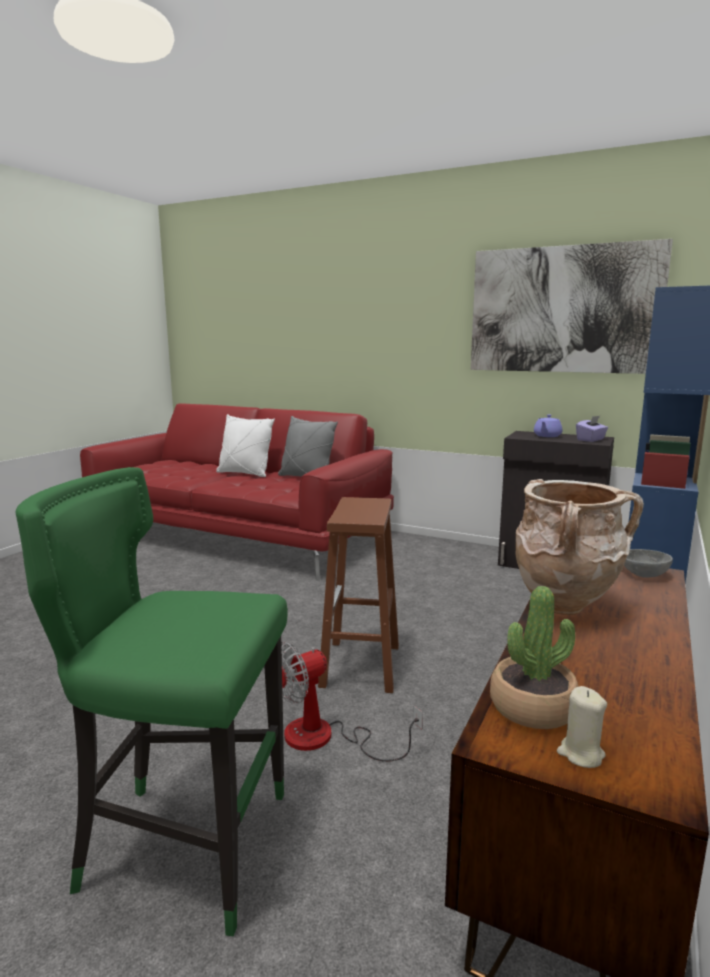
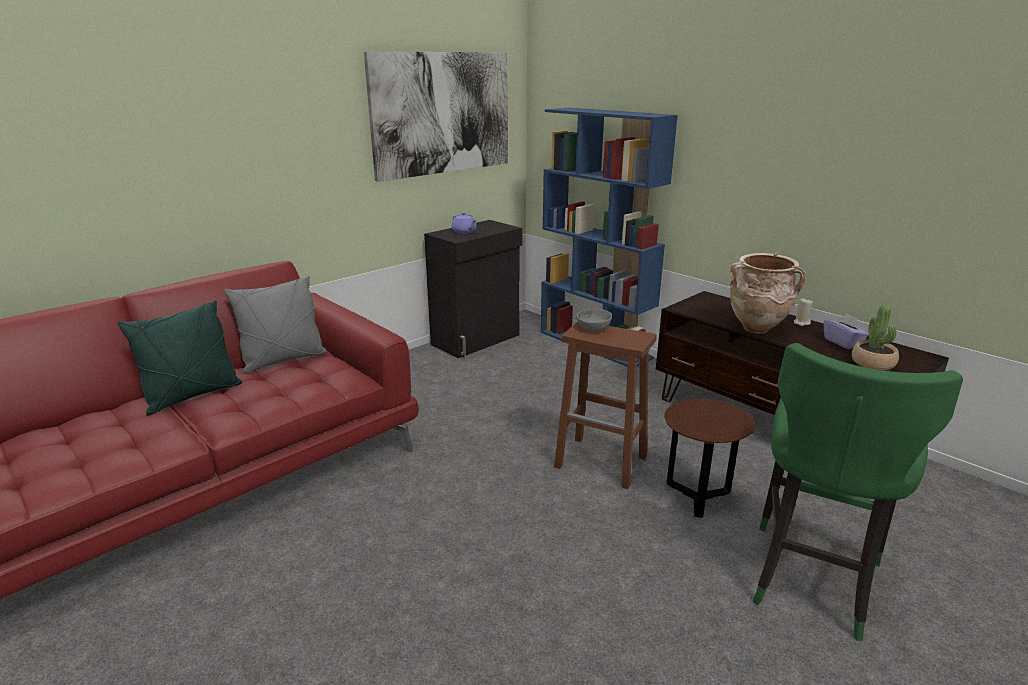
camera: 70 degrees left, 10 degrees up
white pillow [216,414,275,477] -> green pillow [118,300,242,416]
fan [281,642,423,761] -> brown side table [664,399,755,518]
beige candle [557,686,607,768] -> beige candle moved to [794,298,813,326]
purple tissue box [576,416,608,442] -> purple tissue box moved to [824,314,869,349]
grey bowl [624,549,673,578] -> grey bowl moved to [577,309,612,331]

